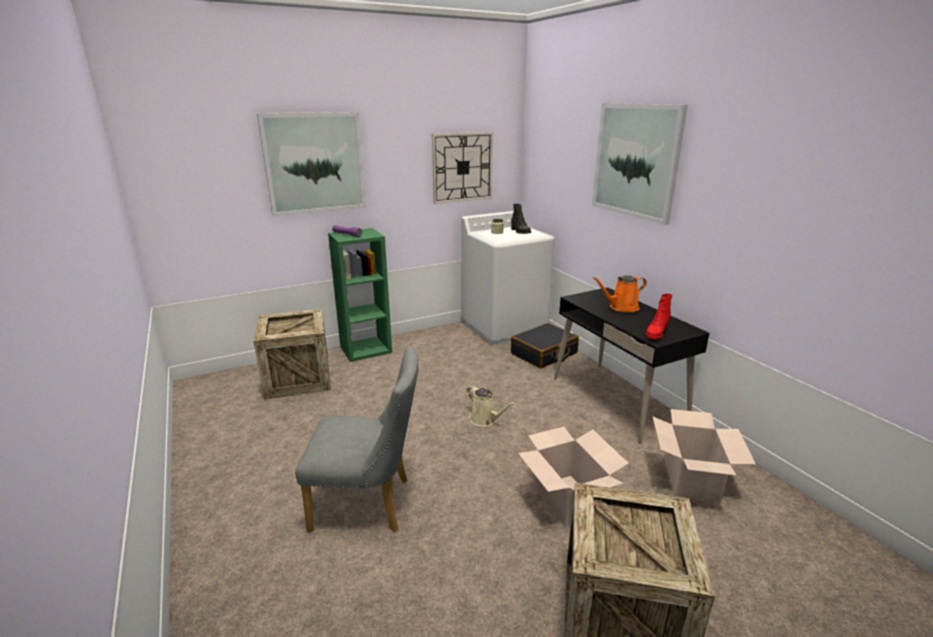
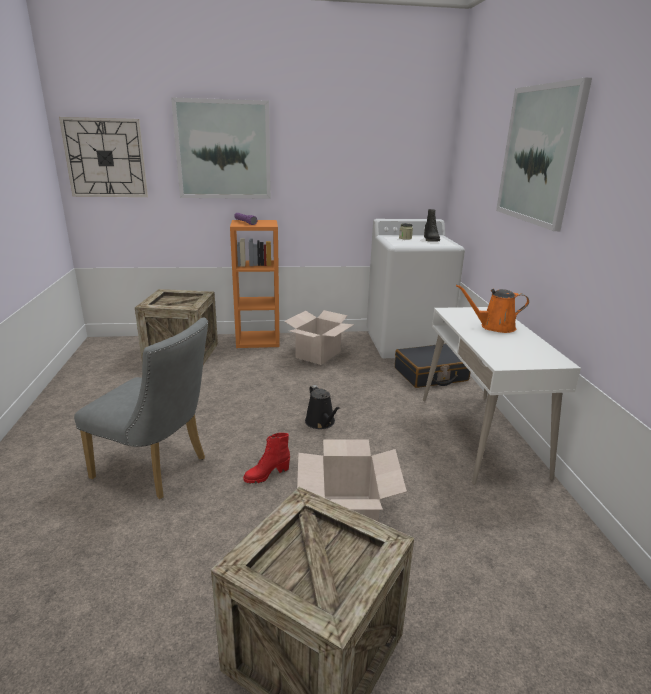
camera: 20 degrees right, 0 degrees up
green bookcase [328,228,392,362] -> orange bookcase [230,220,280,348]
wall clock [432,132,493,204] -> wall clock moved to [59,117,148,197]
beige watering can [467,386,516,426] -> black watering can [305,385,340,429]
black desk [554,287,710,443] -> white desk [423,307,581,485]
red boot [646,294,672,339] -> red boot moved to [243,433,290,483]
cardboard box [653,409,756,502] -> cardboard box moved to [284,310,354,365]

